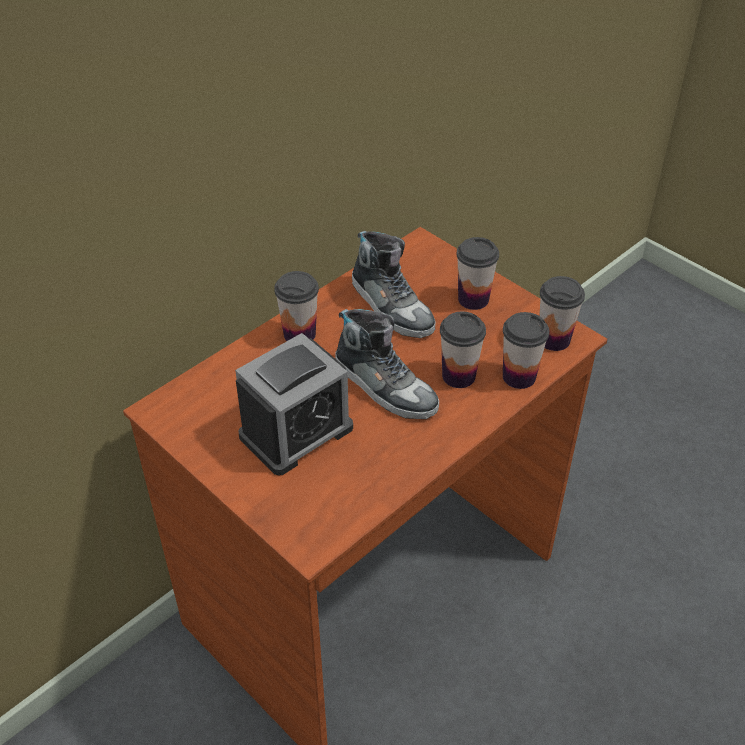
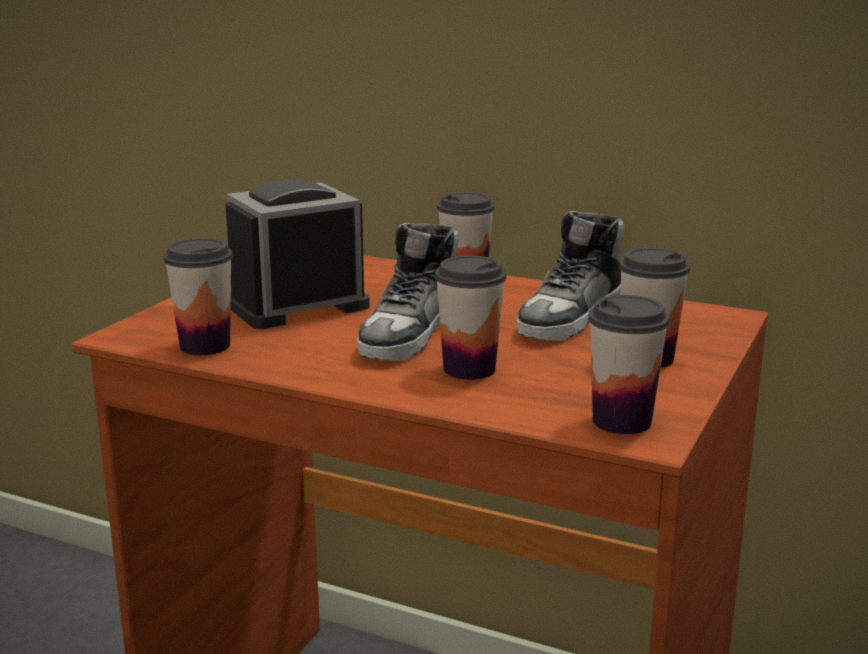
camera: 70 degrees right, 25 degrees down
alarm clock [235,333,353,476] -> alarm clock turned 120 degrees clockwise [225,179,370,329]
cup [503,312,549,389] -> cup moved to [163,238,233,355]

